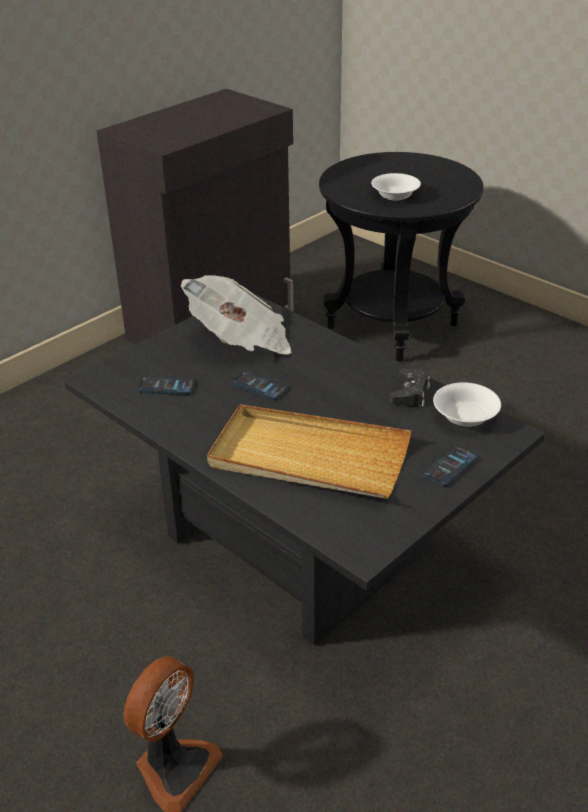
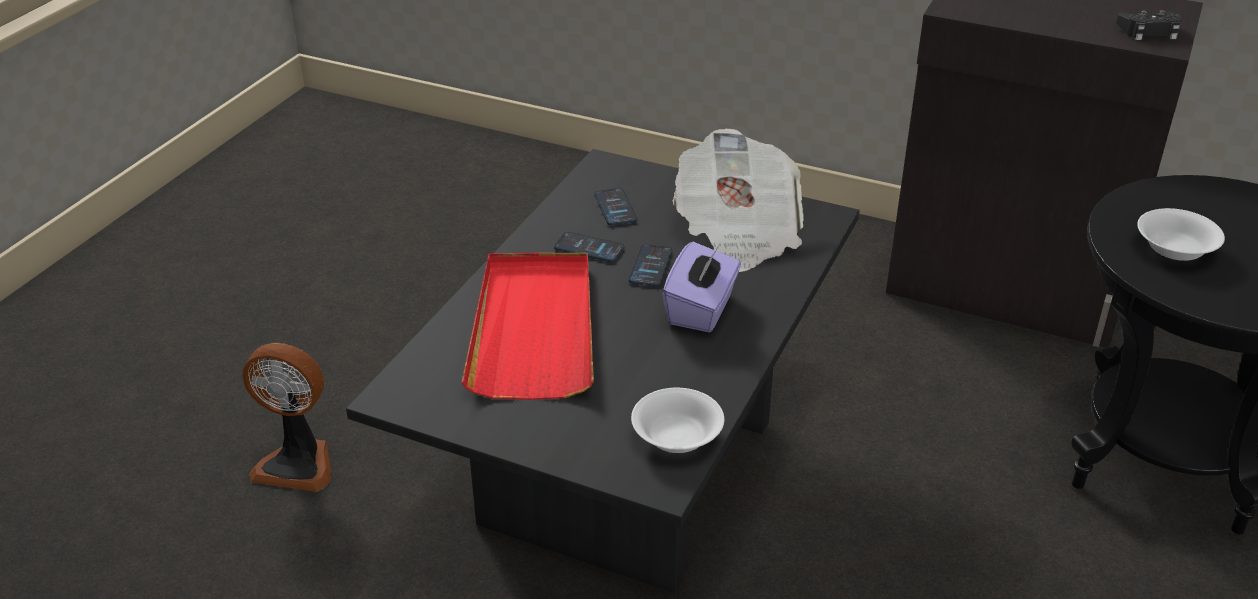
camera: 70 degrees right, 0 degrees up
beige tray [207,404,411,499] -> red tray [461,253,594,400]
black game controller [390,369,430,407] -> black game controller moved to [1116,10,1182,40]
phone [422,445,478,487] -> phone moved to [554,232,625,262]
none -> purple tissue box [662,242,741,332]

